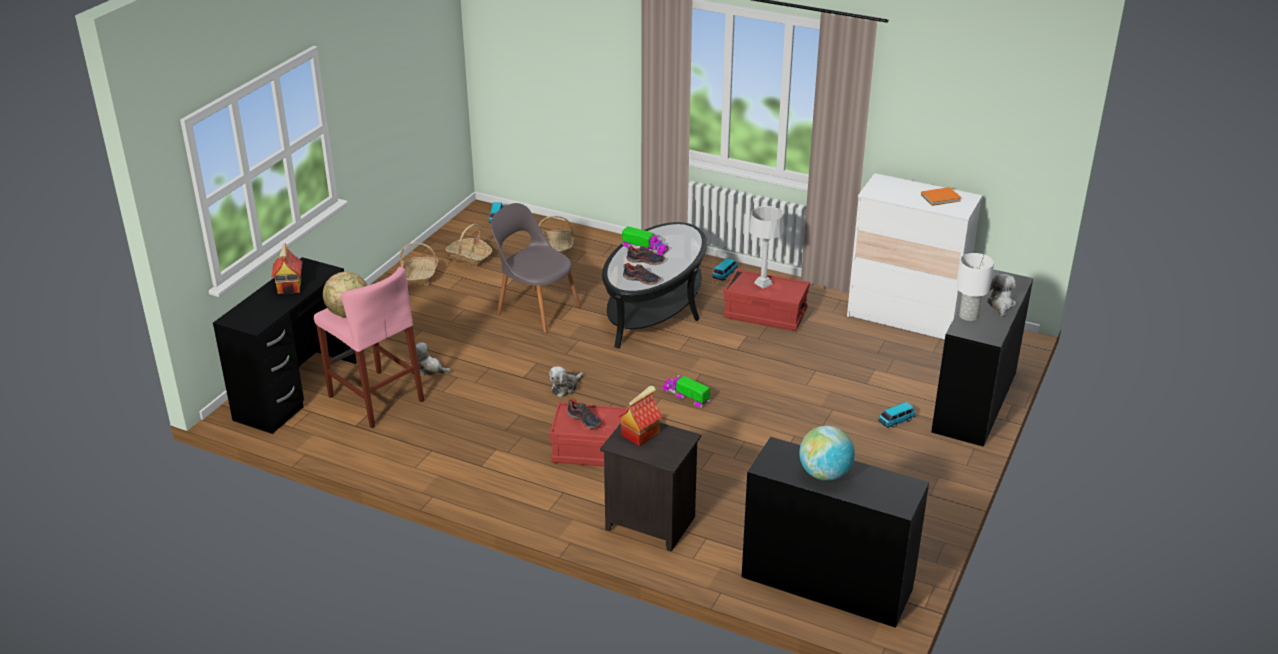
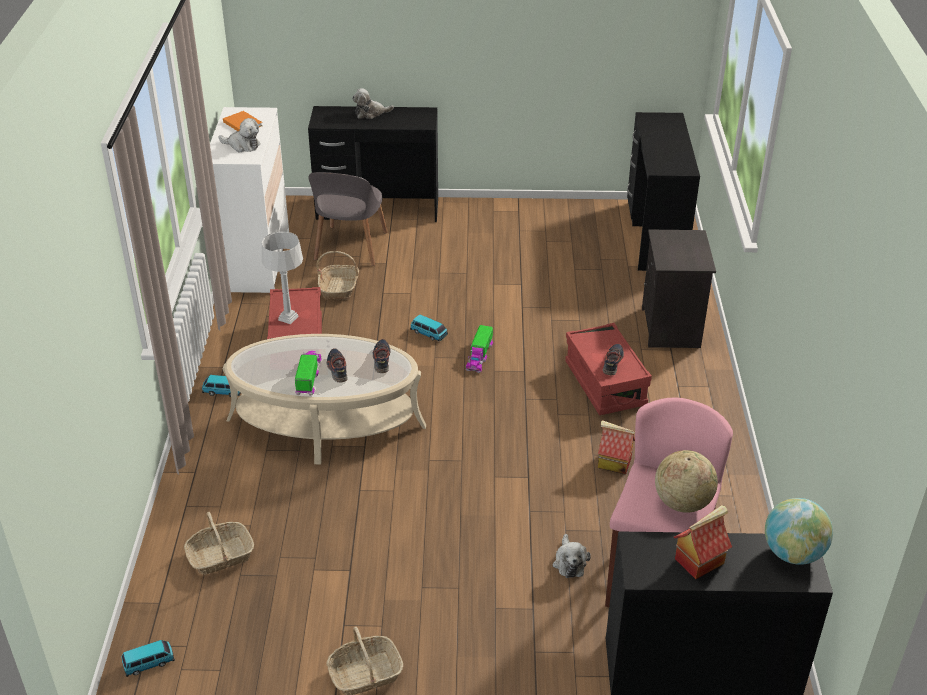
camera: 115 degrees left, 5 degrees up
basket [446,224,492,267] -> basket moved to [316,251,359,300]
grey chair [491,203,581,333] -> grey chair moved to [308,172,388,266]
plush toy [549,366,583,398] -> plush toy moved to [218,118,260,153]
black coffee table [602,222,707,349] -> beige coffee table [223,334,426,465]
toy house [618,386,663,446] -> toy house moved to [598,420,635,474]
globe [799,426,855,481] -> globe moved to [765,498,833,565]
toy car [878,402,915,428] -> toy car moved to [410,315,448,342]
white table lamp [957,253,994,321] -> none

